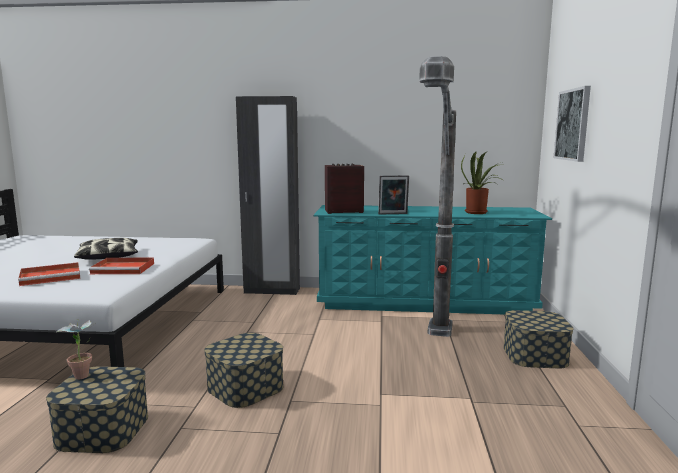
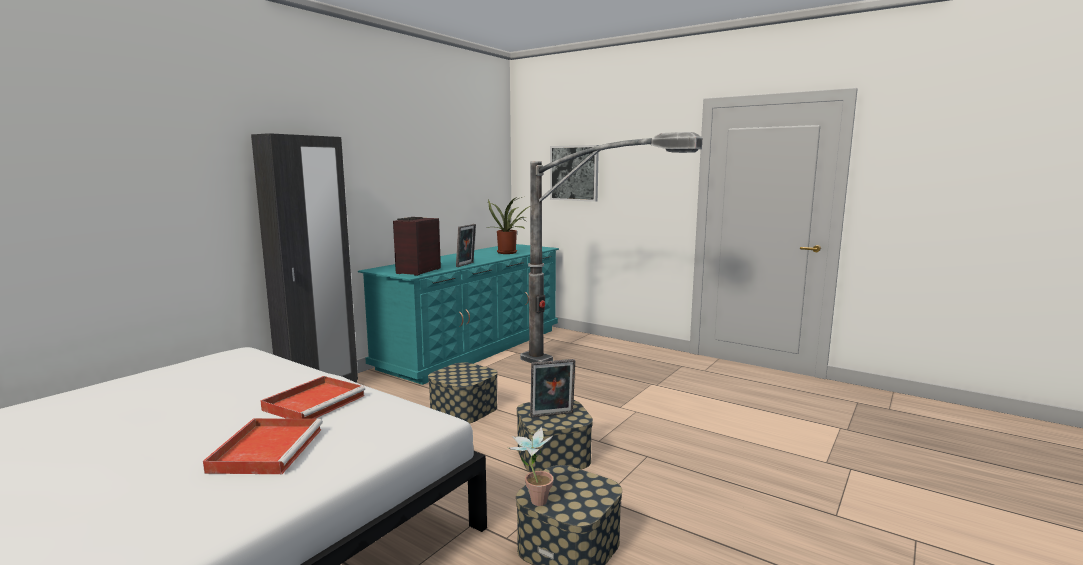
camera: 60 degrees left, 0 degrees up
pillow [74,238,138,260] -> none
storage box [503,310,574,368] -> storage box moved to [428,362,497,423]
none -> picture frame [530,359,575,418]

